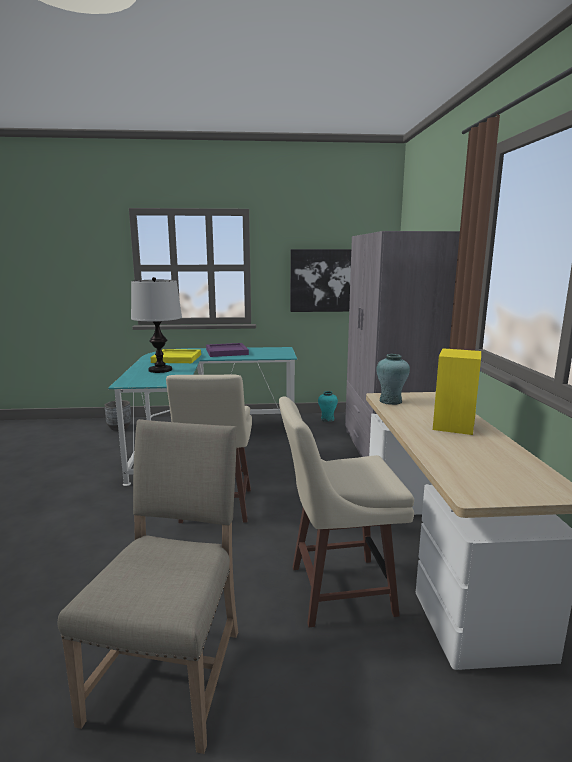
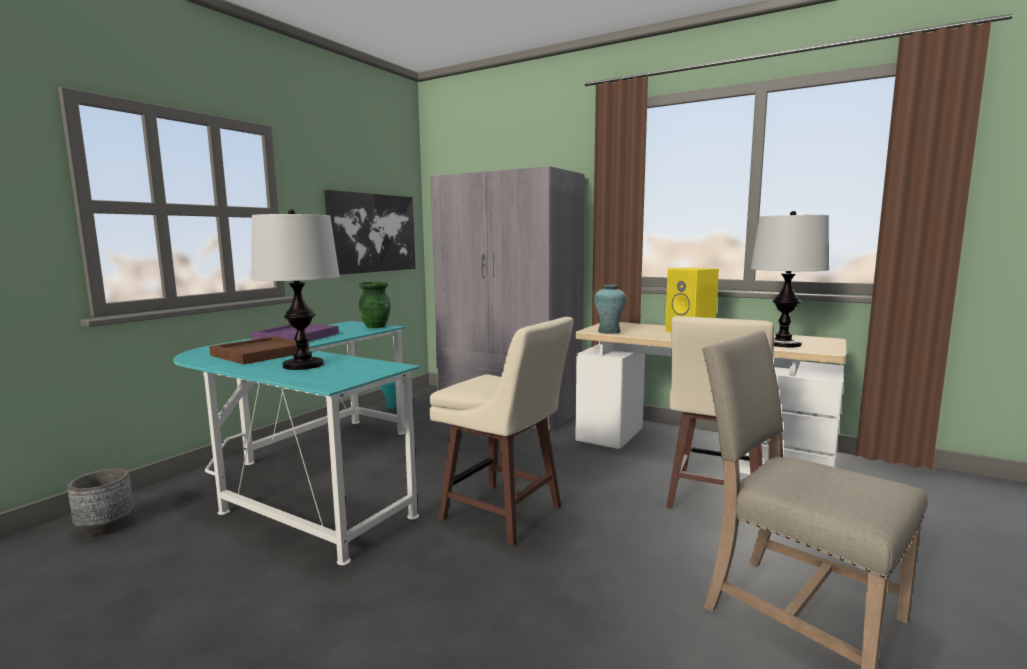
camera: 55 degrees left, 5 degrees down
yellow tray [150,349,201,363] -> brown tray [209,336,309,365]
none -> green vase [359,282,390,328]
none -> table lamp [751,211,829,347]

